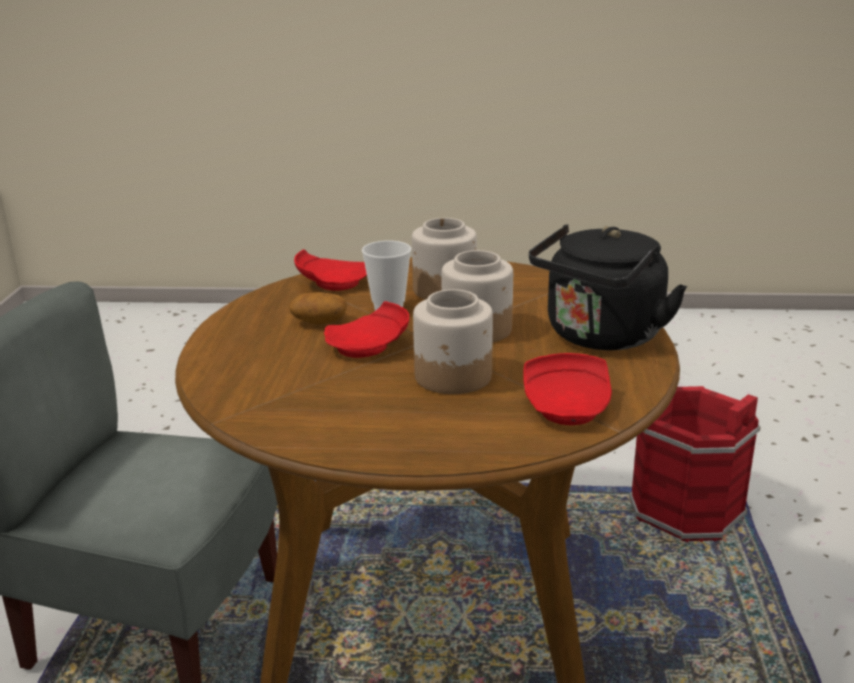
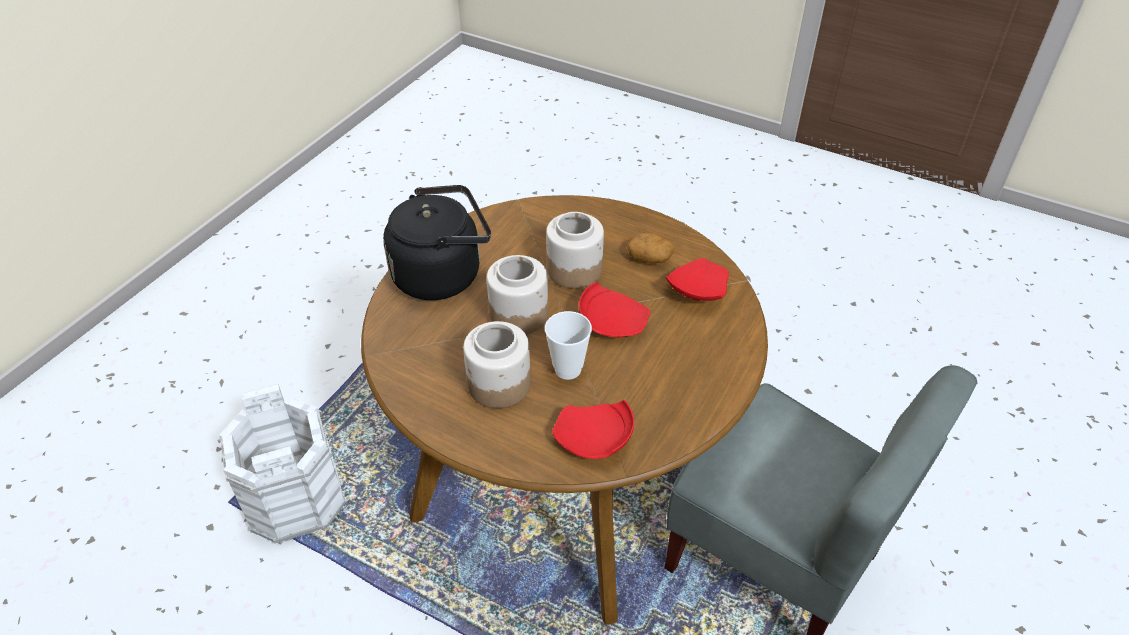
camera: 155 degrees left, 20 degrees up
potato [289,292,347,325] -> potato moved to [627,233,675,263]
red plate [523,353,612,425] -> red plate moved to [666,258,729,301]
red bucket [629,386,761,542] -> white bucket [218,383,346,544]

